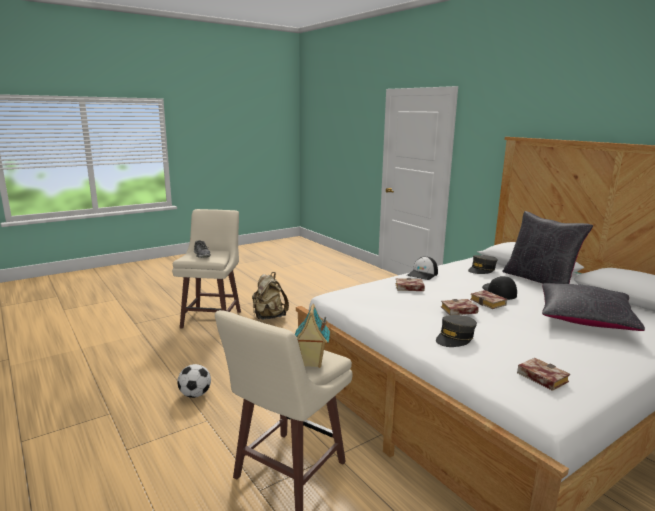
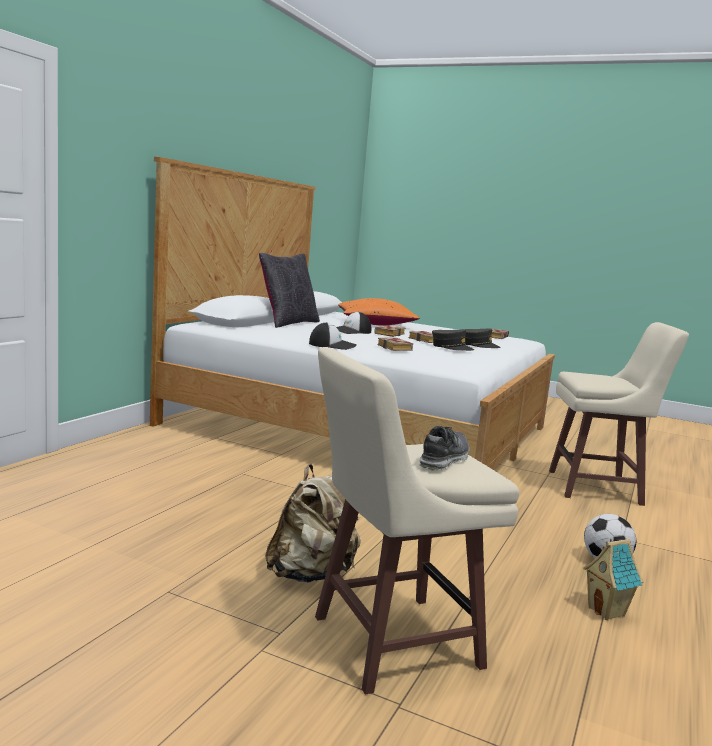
camera: 120 degrees left, 5 degrees down
toy house [295,304,330,368] -> toy house moved to [583,539,644,620]
grey cap [468,255,498,274] -> grey cap moved to [432,330,474,351]
black pillow [542,283,645,331] -> orange pillow [338,298,420,326]

